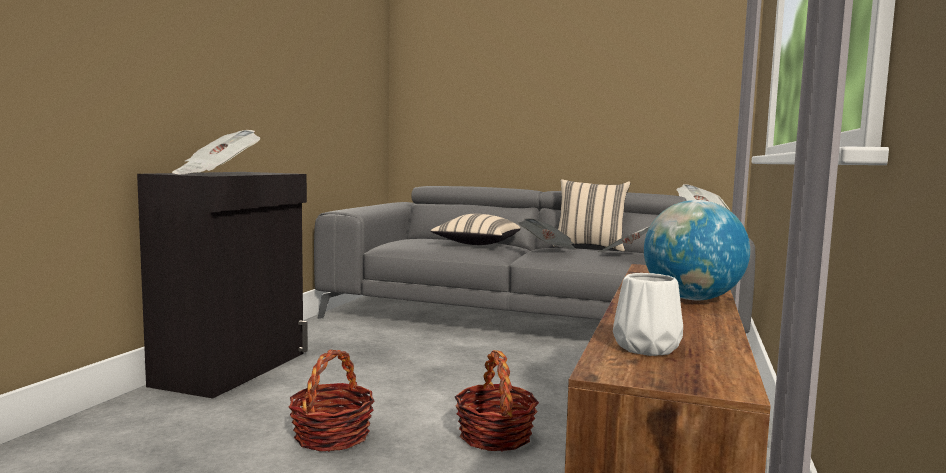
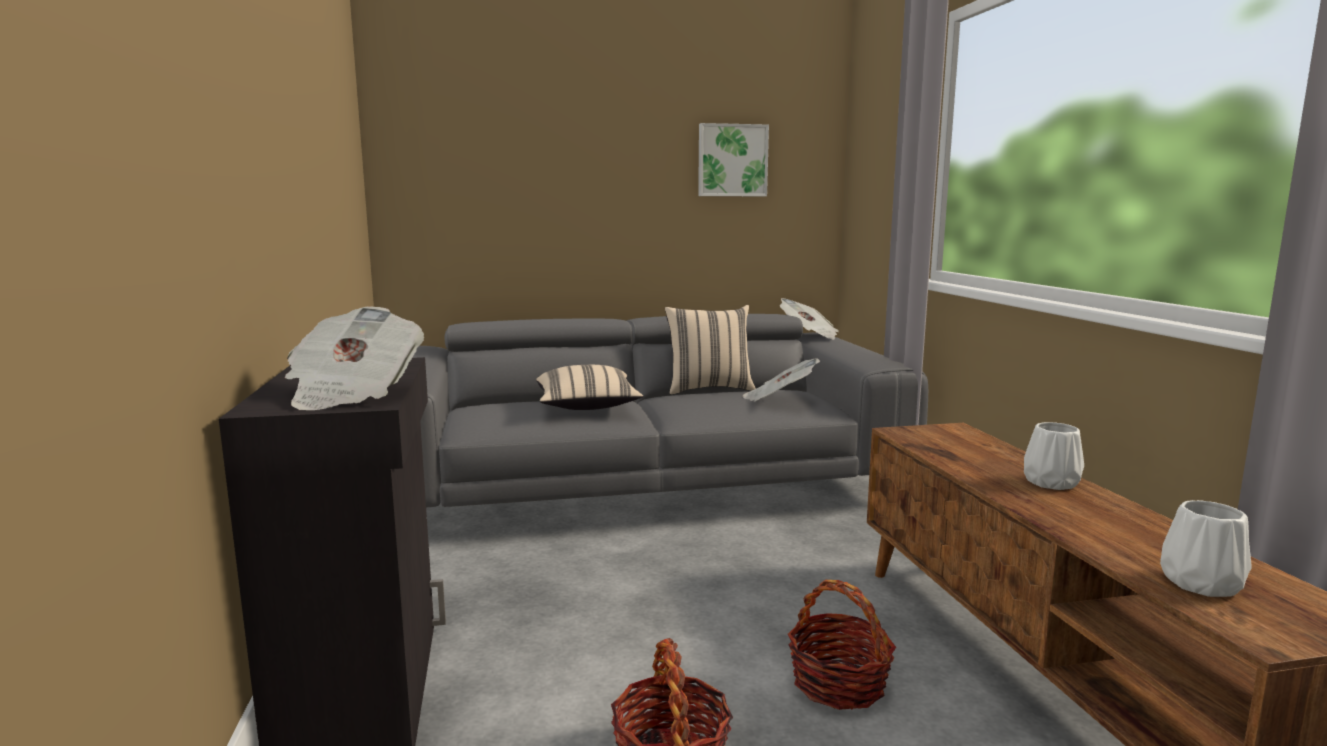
camera: 30 degrees left, 5 degrees up
newspaper [519,218,577,250] -> none
globe [644,200,750,300] -> white vase [1024,422,1084,490]
none -> picture [698,123,769,196]

